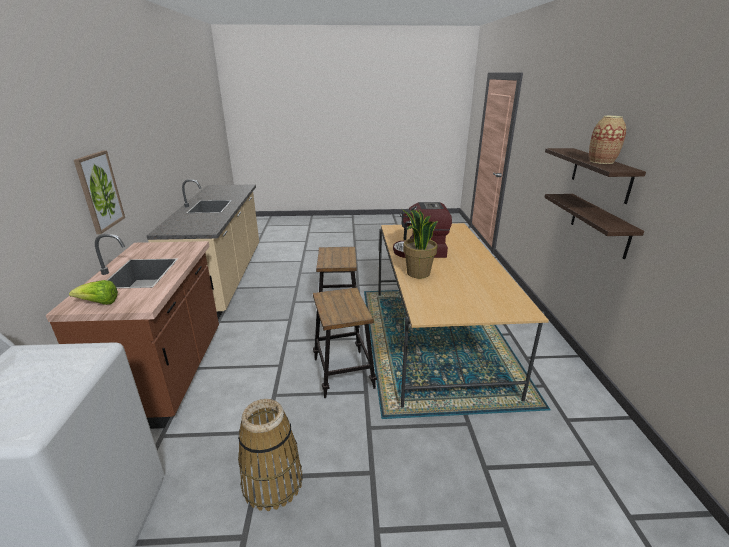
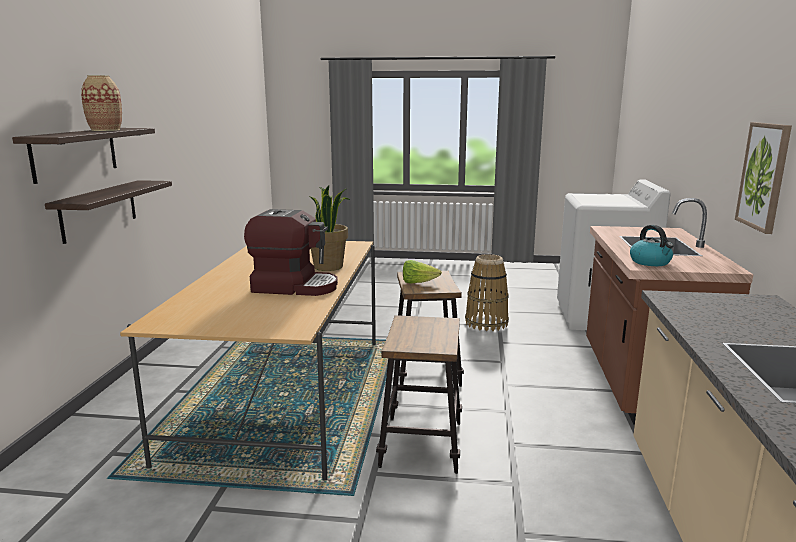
camera: 170 degrees left, 10 degrees down
lettuce [69,280,118,305] -> lettuce moved to [403,260,442,284]
none -> kettle [630,225,674,266]

